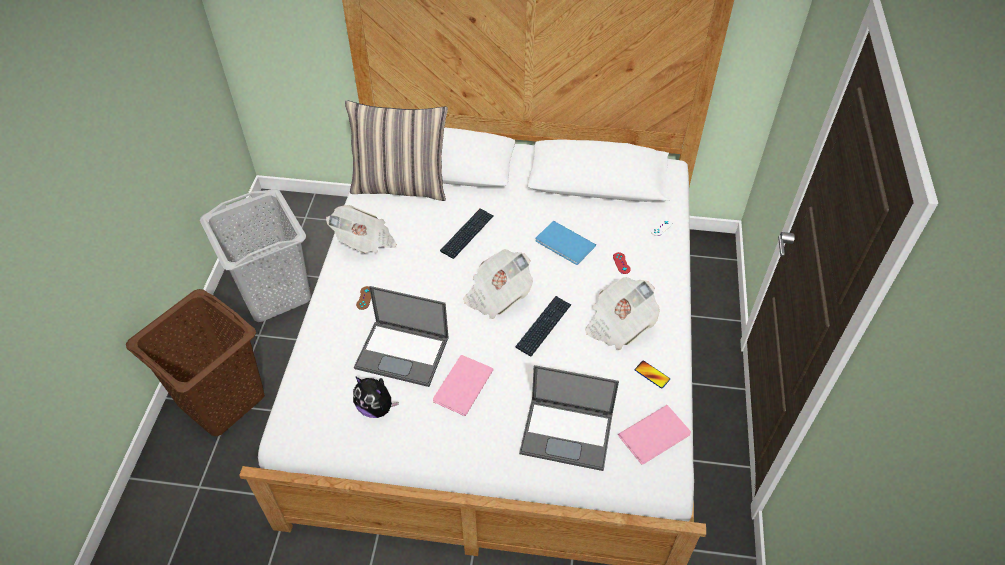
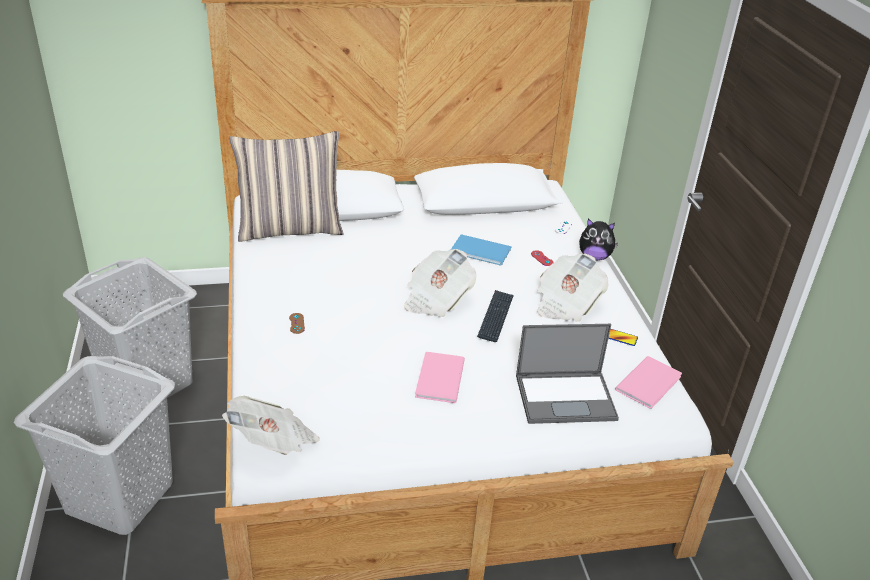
camera: 20 degrees left, 15 degrees down
brown laundry basket [126,289,265,436] -> grey laundry basket [14,356,175,535]
newspaper [326,205,397,253] -> newspaper moved to [222,396,320,455]
plush toy [353,376,399,418] -> plush toy moved to [579,219,618,261]
laptop [354,286,449,387] -> none
keyboard [440,208,494,259] -> none

